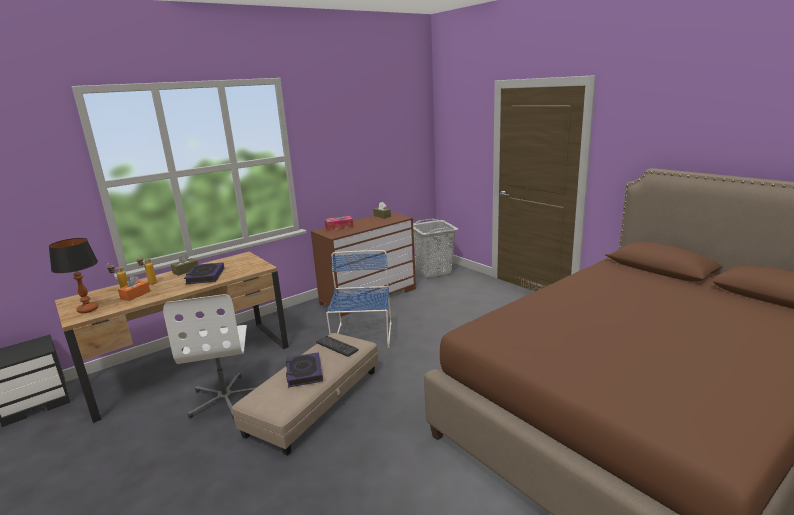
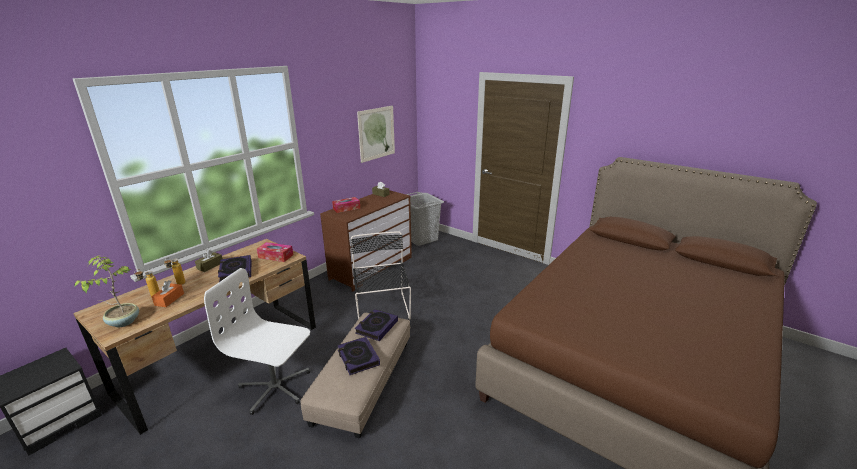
camera: 15 degrees left, 5 degrees up
table lamp [49,238,98,313] -> potted plant [75,255,139,327]
white office chair [163,294,257,419] -> white office chair turned 135 degrees clockwise [204,268,310,415]
keyboard [316,335,359,357] -> book [355,309,398,341]
blue chair [326,250,392,349] -> black chair [350,231,411,319]
none -> tissue box [257,242,293,262]
none -> picture [357,106,395,163]

